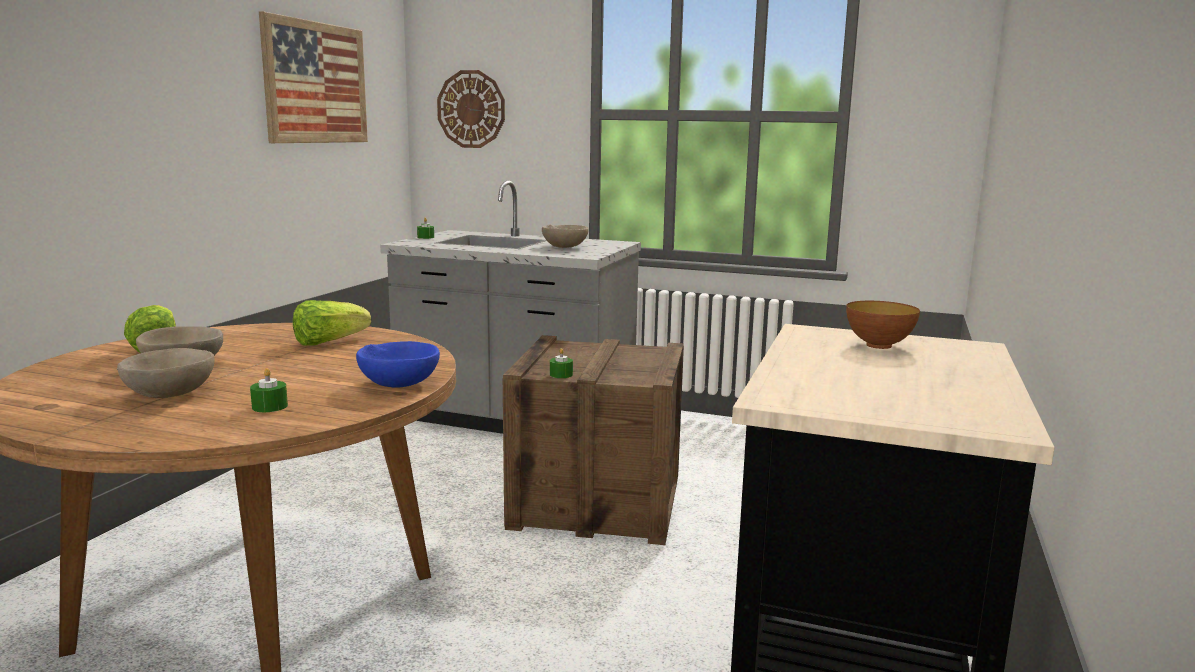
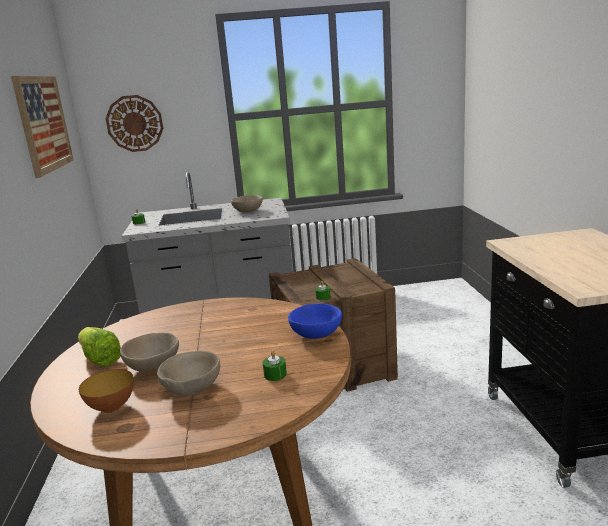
camera: 25 degrees left, 5 degrees up
lettuce [293,300,371,346] -> none
bowl [846,301,920,349] -> bowl moved to [79,369,134,413]

